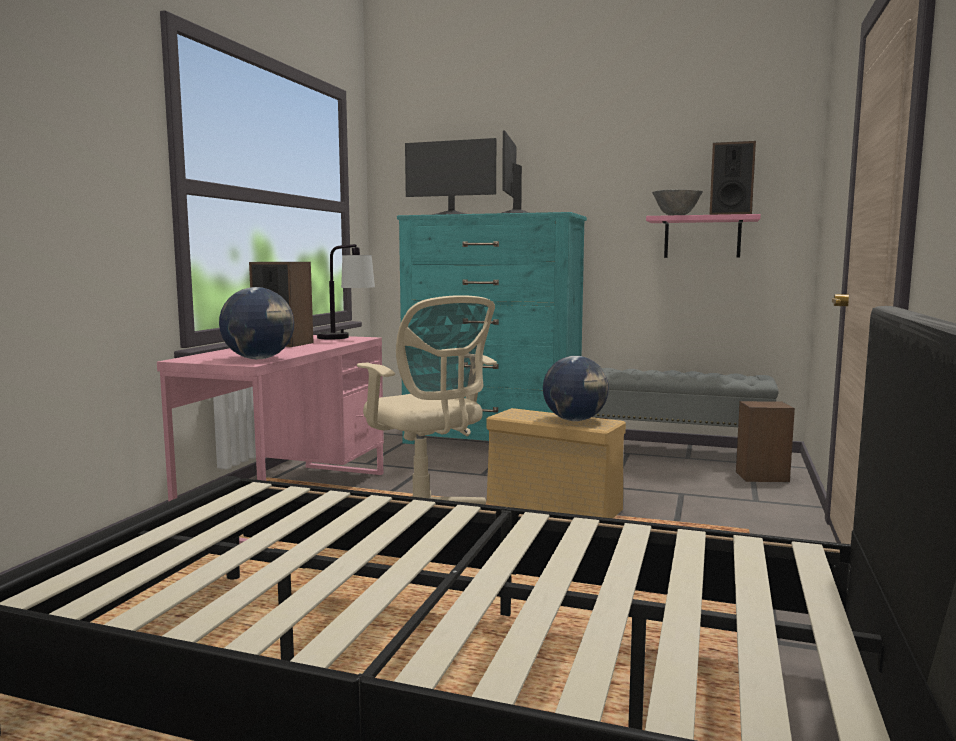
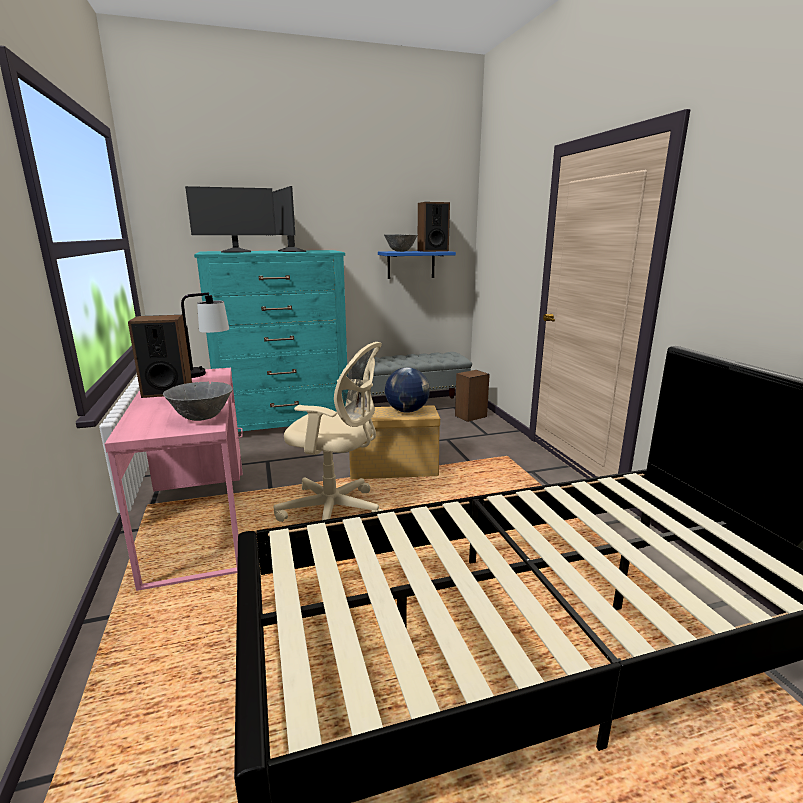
camera: 35 degrees left, 10 degrees up
globe [219,287,294,359] -> grey bowl [163,382,233,421]
pink shelf [646,214,761,258] -> blue shelf [378,251,456,279]

